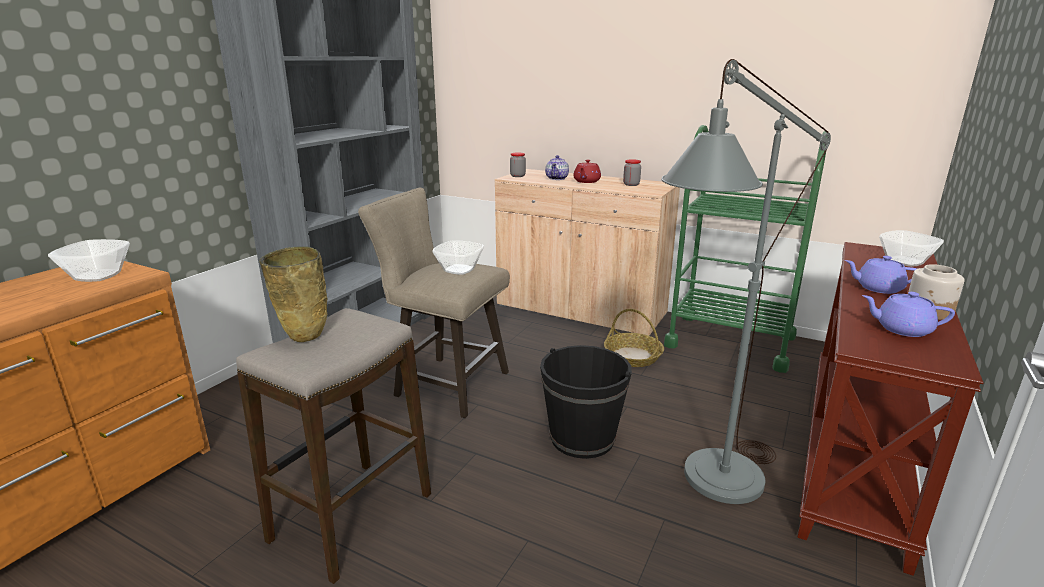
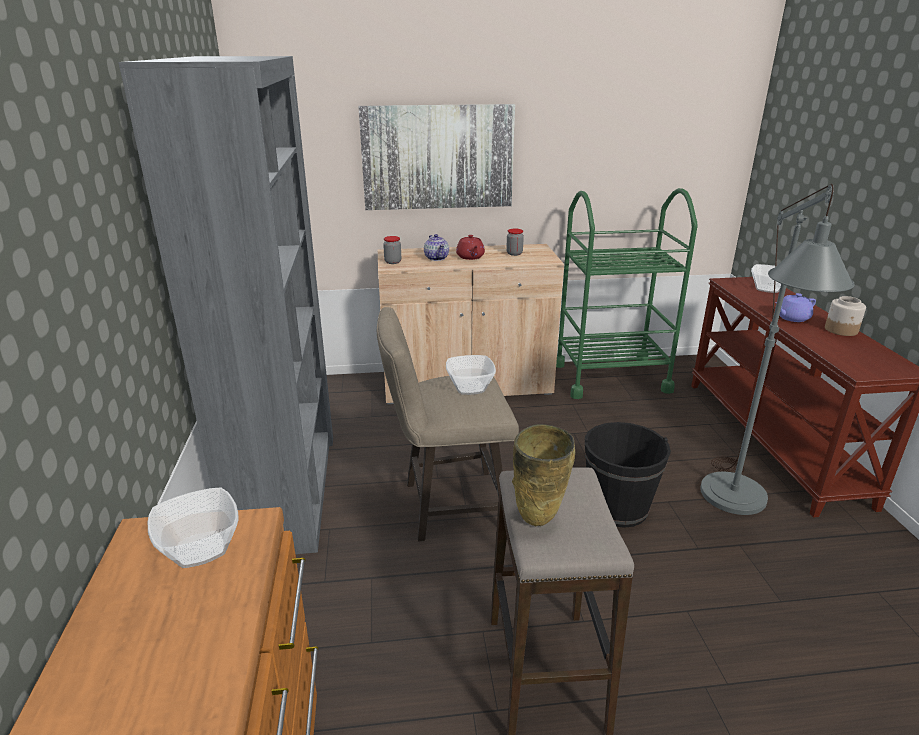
camera: 35 degrees left, 5 degrees up
basket [604,309,664,367] -> none
purple teapot [862,292,955,337] -> none
none -> picture [358,104,515,210]

